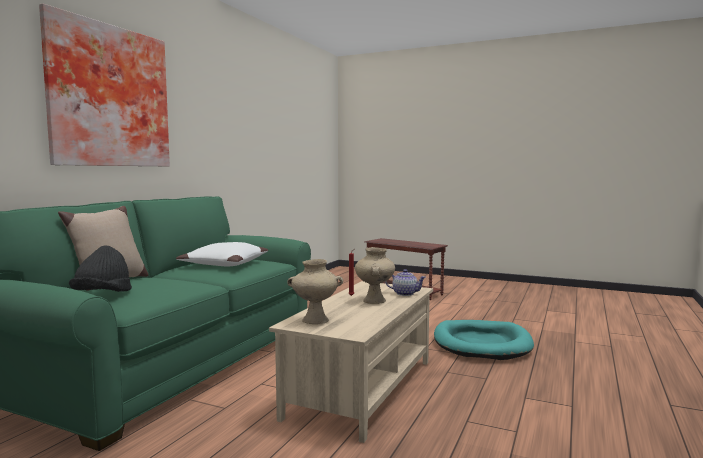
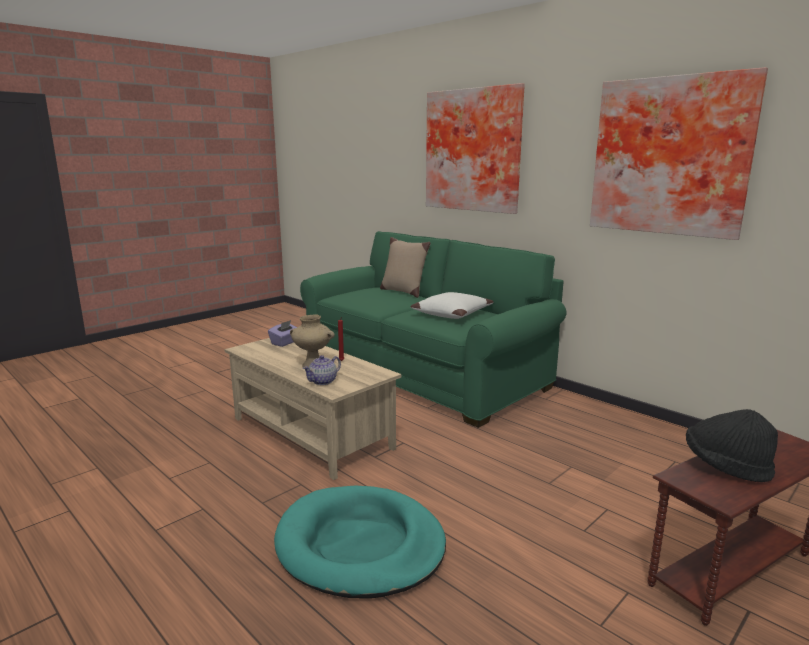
camera: 110 degrees right, 10 degrees up
black hat [69,246,132,292] -> black hat moved to [686,409,778,482]
beige vase [287,259,343,324] -> purple tissue box [268,320,297,347]
none -> picture [590,67,768,240]

